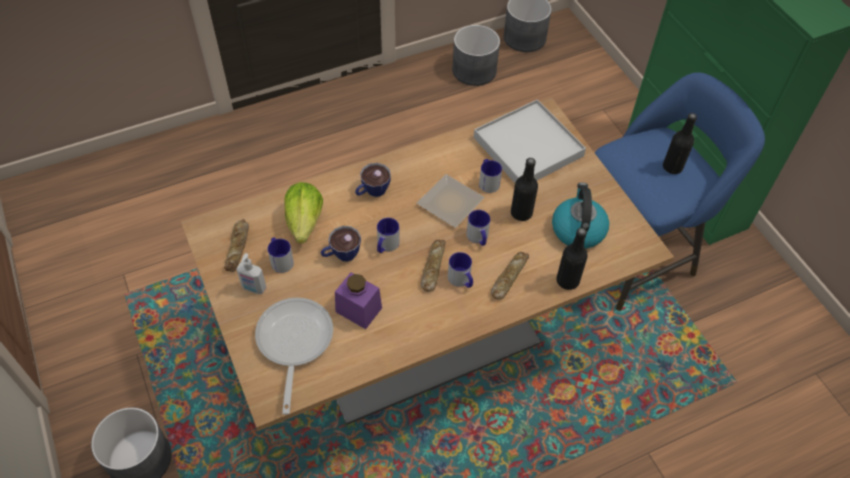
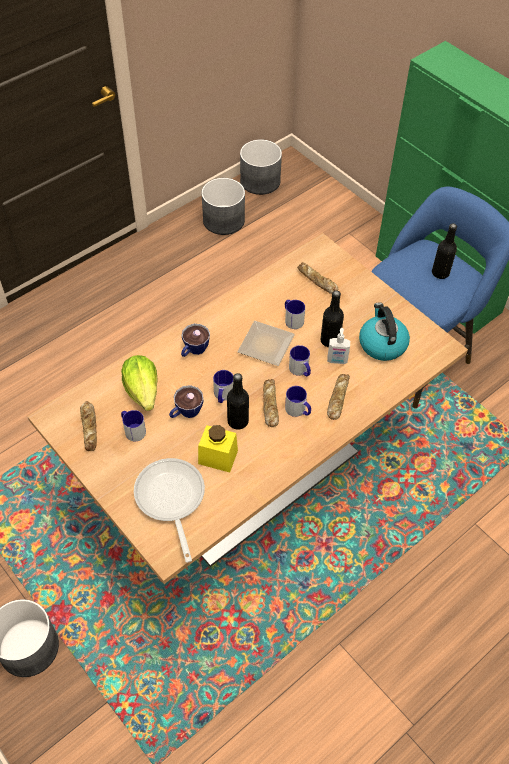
camera: 15 degrees left, 0 degrees up
soap dispenser [237,253,266,294] -> soap dispenser moved to [327,328,350,364]
purple jar [335,272,382,329] -> yellow jar [198,425,238,473]
white tray [474,99,586,183] -> bread [297,262,338,294]
black bottle [556,228,588,290] -> black bottle moved to [227,373,249,429]

